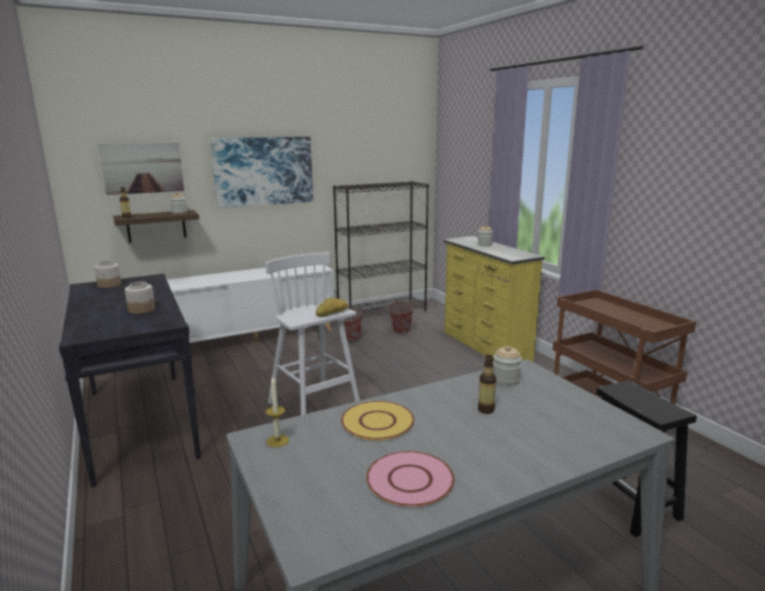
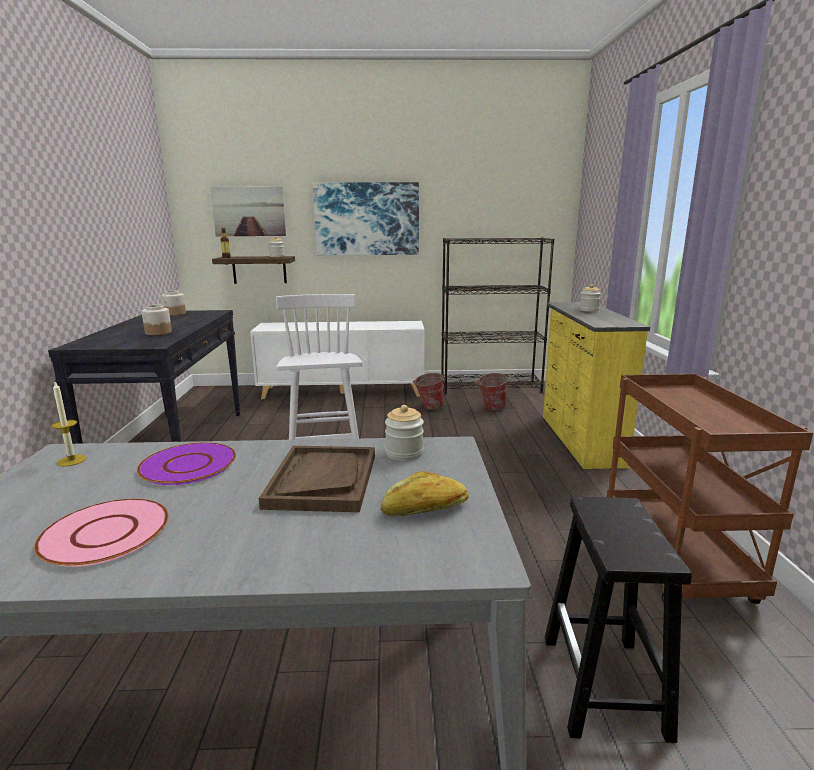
camera: 25 degrees right, 0 degrees up
bread [316,298,349,317] -> bread moved to [380,471,469,517]
yellow plate [341,401,414,441] -> purple plate [137,442,236,485]
bottle [478,355,496,414] -> brown tray [259,446,375,512]

